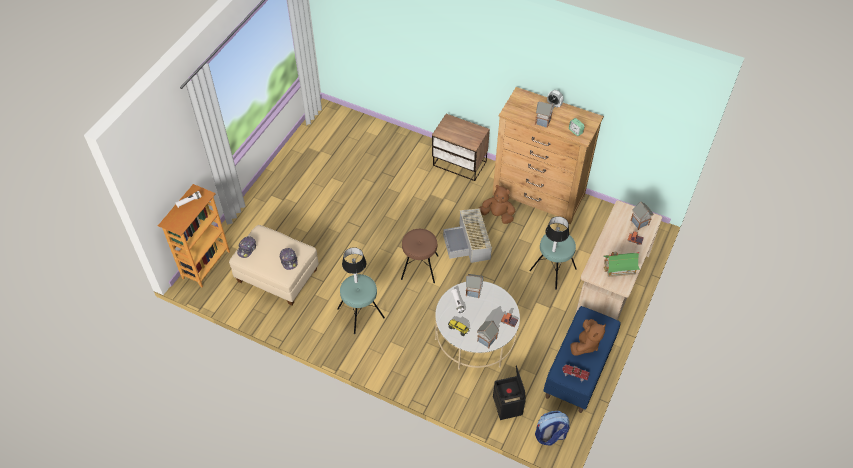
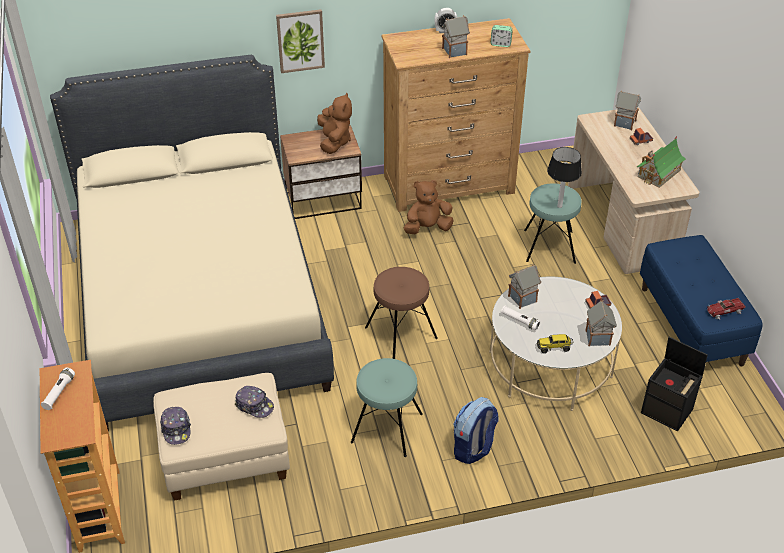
camera: 40 degrees left, 10 degrees down
table lamp [342,247,366,283] -> none
grey storage box [443,208,492,263] -> none
backpack [535,411,570,446] -> backpack moved to [453,397,499,464]
brown plush toy [570,319,606,356] -> brown plush toy moved to [317,92,352,154]
none -> beige bed [50,55,334,432]
none -> picture [276,9,325,73]

